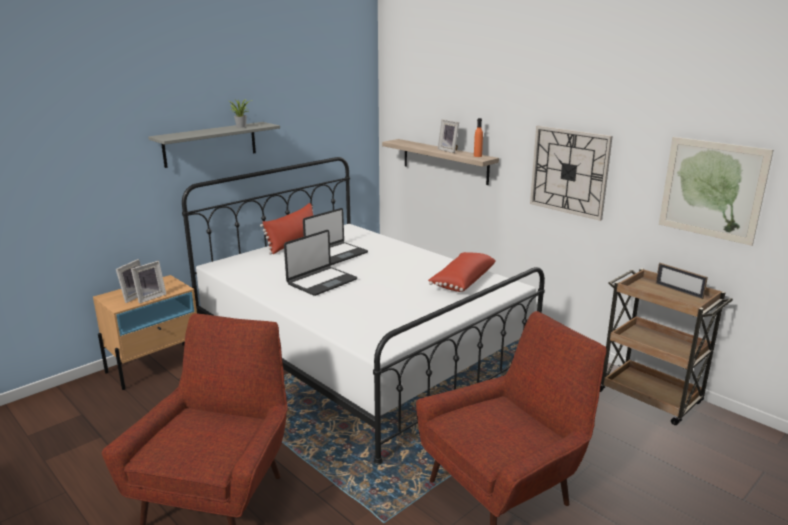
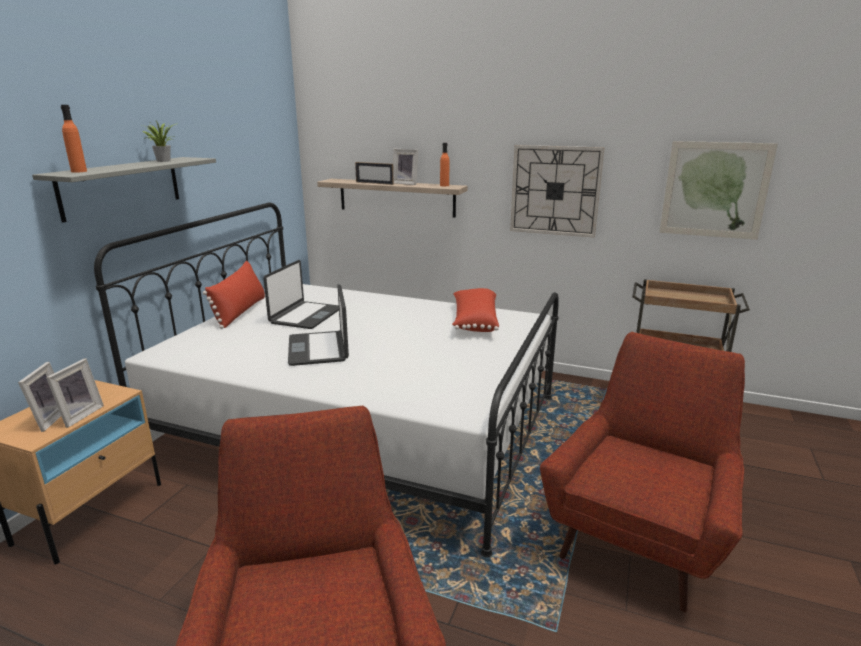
camera: 25 degrees left, 0 degrees up
laptop [284,230,357,296] -> laptop turned 150 degrees clockwise [288,284,349,366]
picture frame [656,263,708,299] -> picture frame moved to [355,162,394,185]
none -> orange bottle [61,105,87,173]

